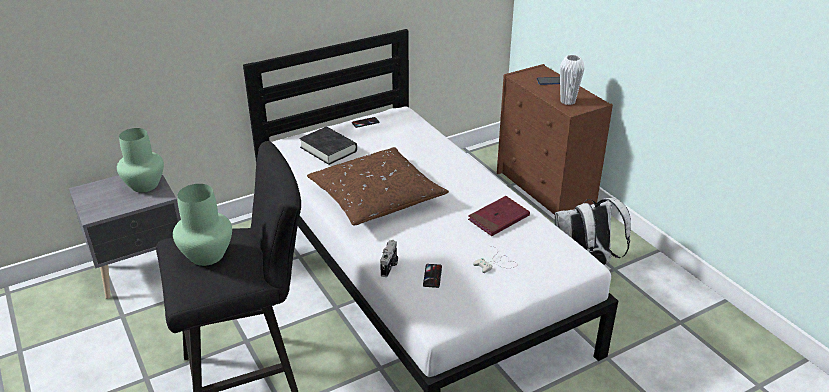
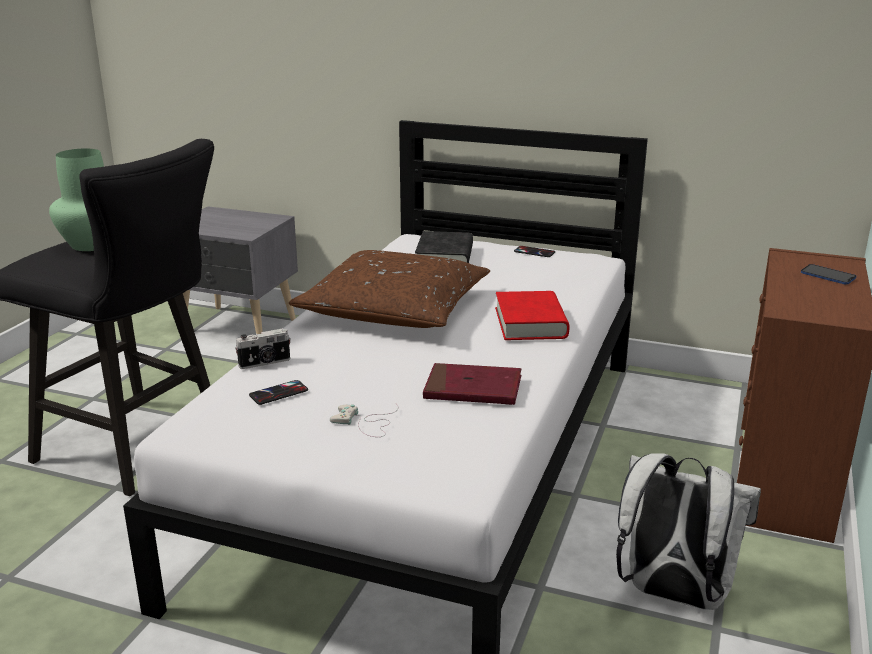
camera: 50 degrees right, 10 degrees down
green vase [117,128,164,192] -> none
white vase [560,55,585,105] -> none
none -> red book [495,291,569,340]

